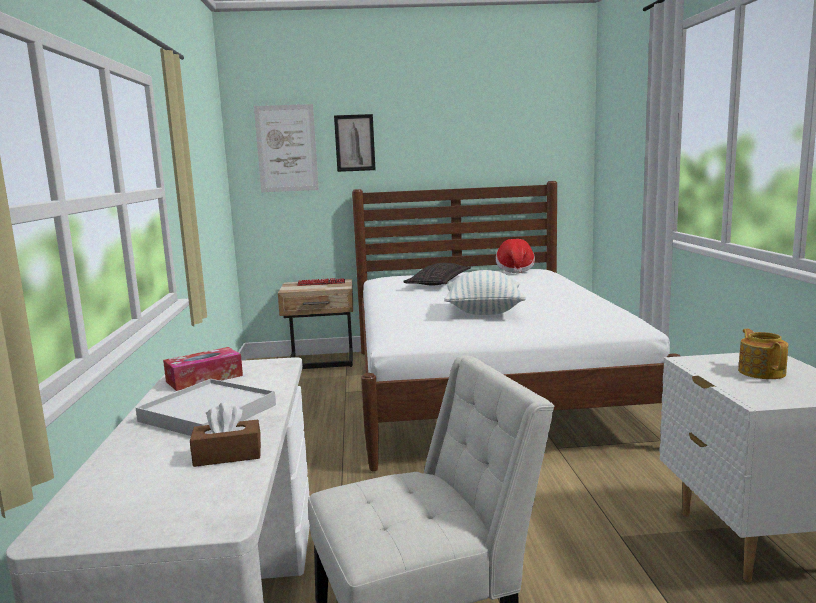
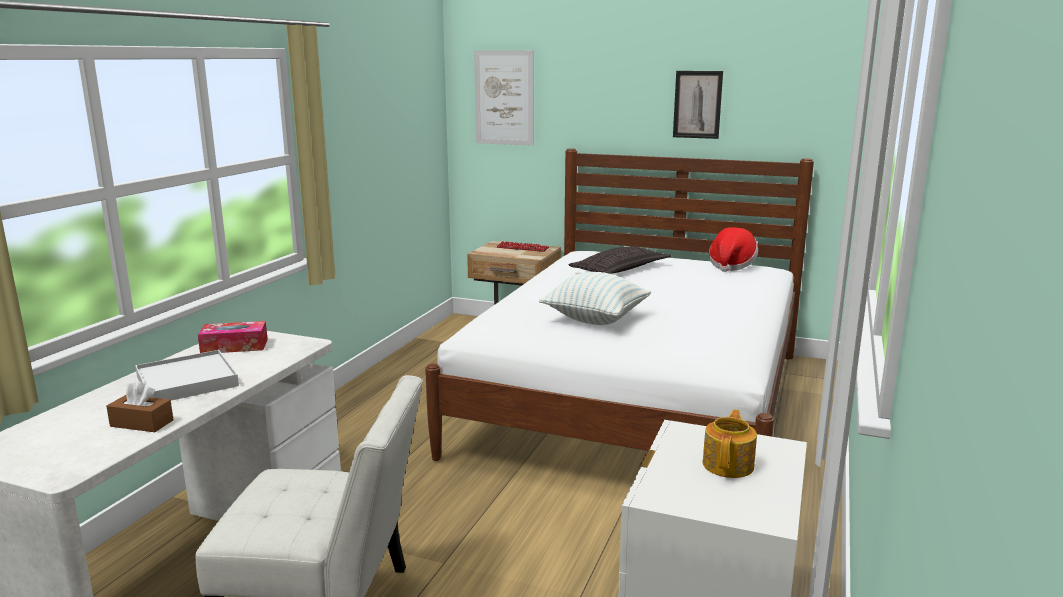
camera: 25 degrees right, 5 degrees up
picture [334,114,376,172] -> picture moved to [673,71,723,139]

